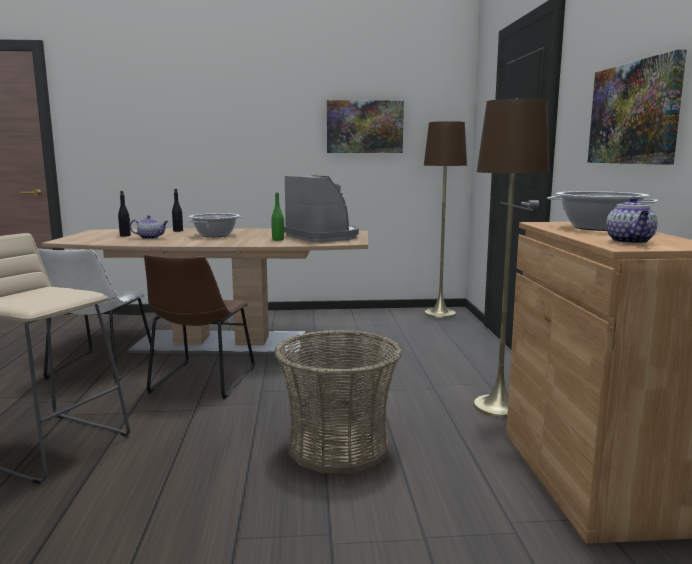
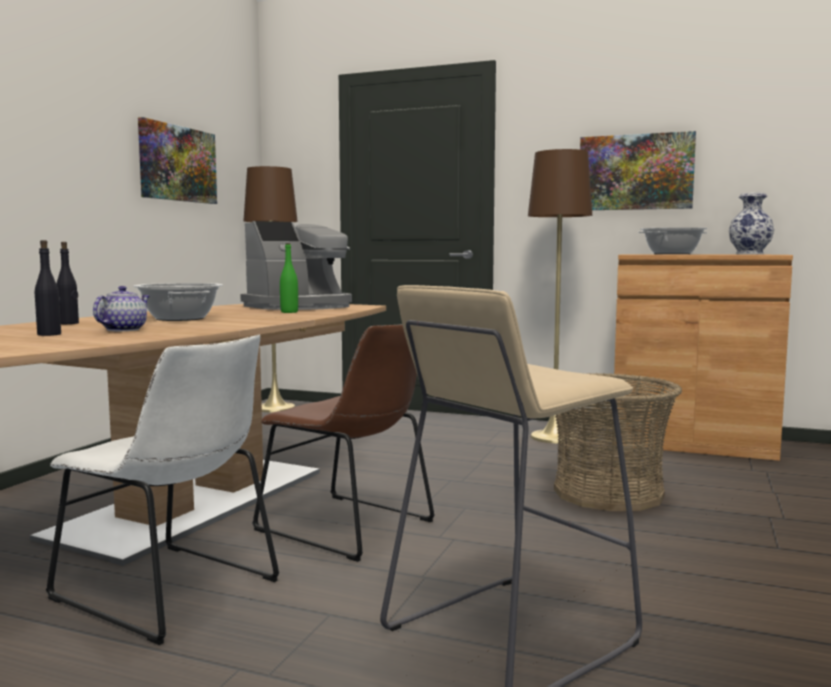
camera: 65 degrees left, 5 degrees down
coffee machine [284,175,359,243] -> coffee machine turned 150 degrees clockwise [240,221,352,310]
teapot [606,196,657,244] -> vase [729,192,774,254]

